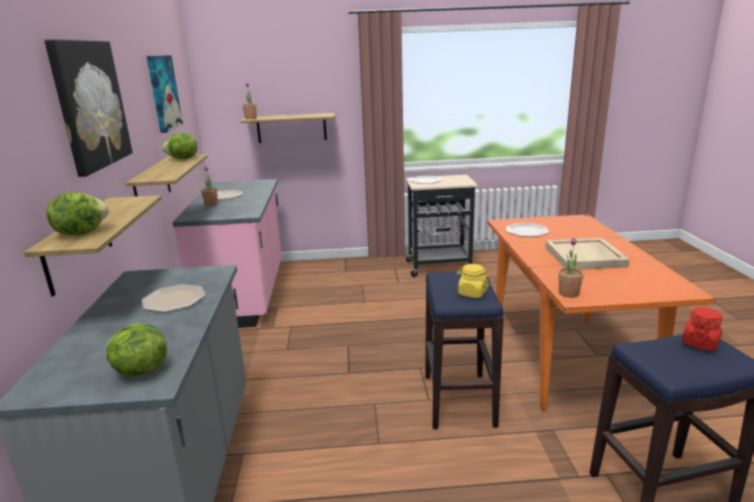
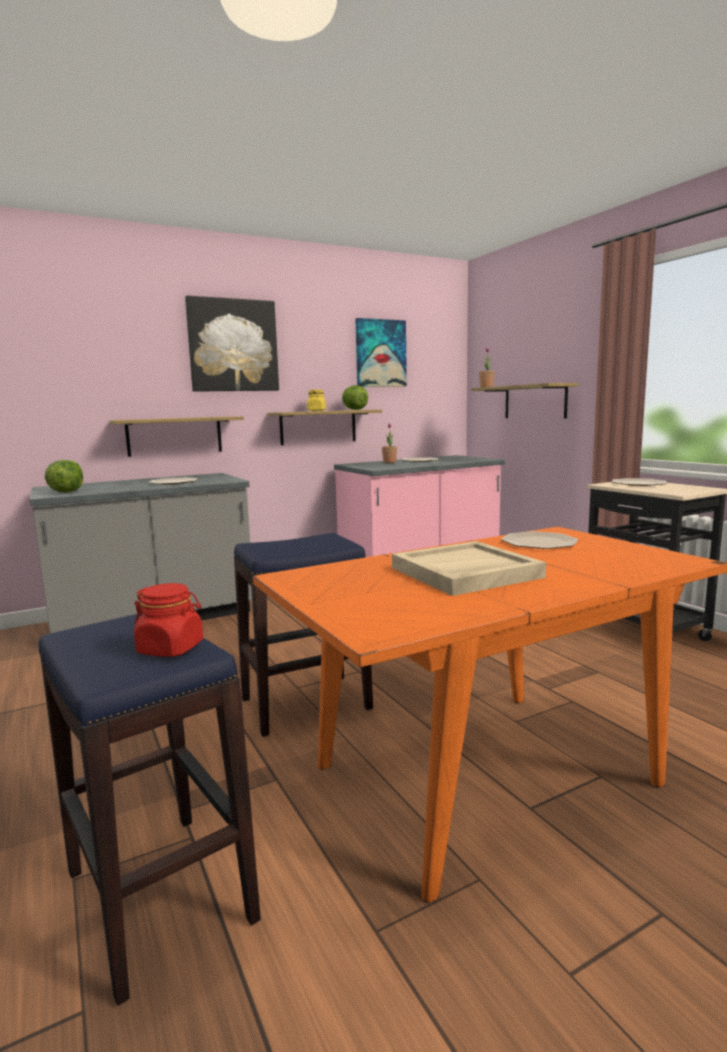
camera: 65 degrees right, 10 degrees down
lettuce [46,192,109,236] -> none
yellow jar [457,264,489,298] -> yellow jar moved to [307,390,326,411]
potted plant [558,238,584,298] -> none

